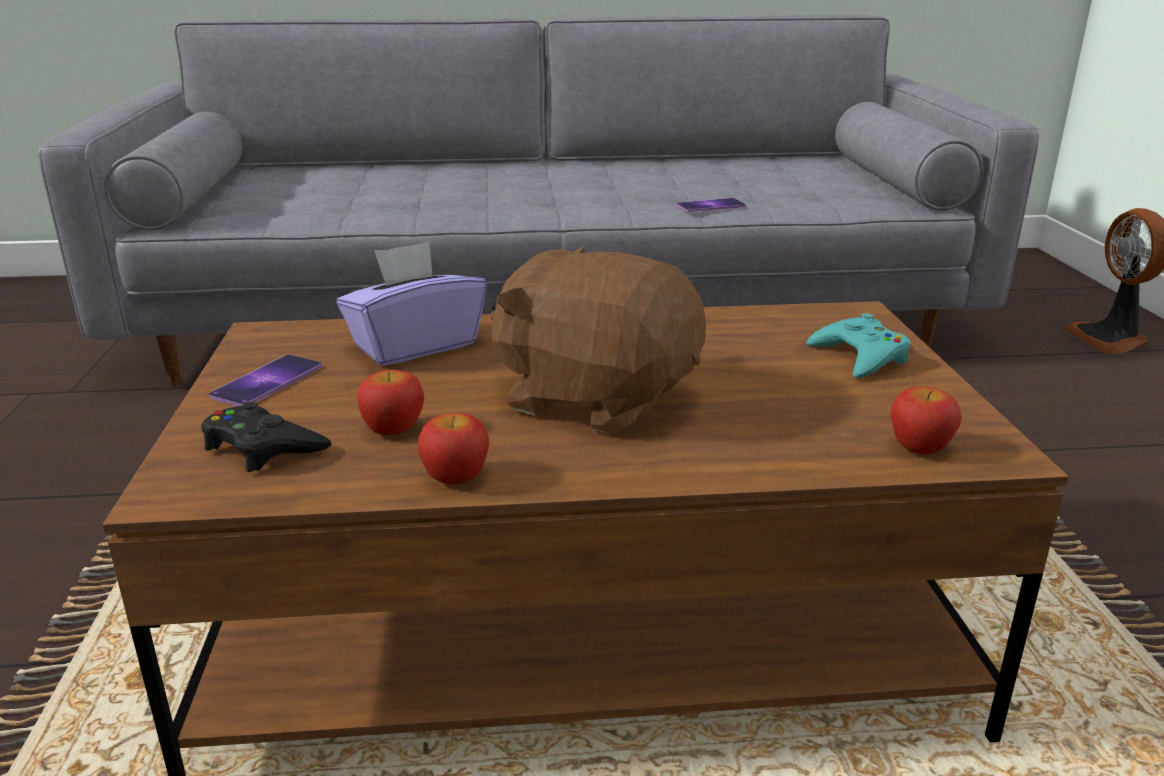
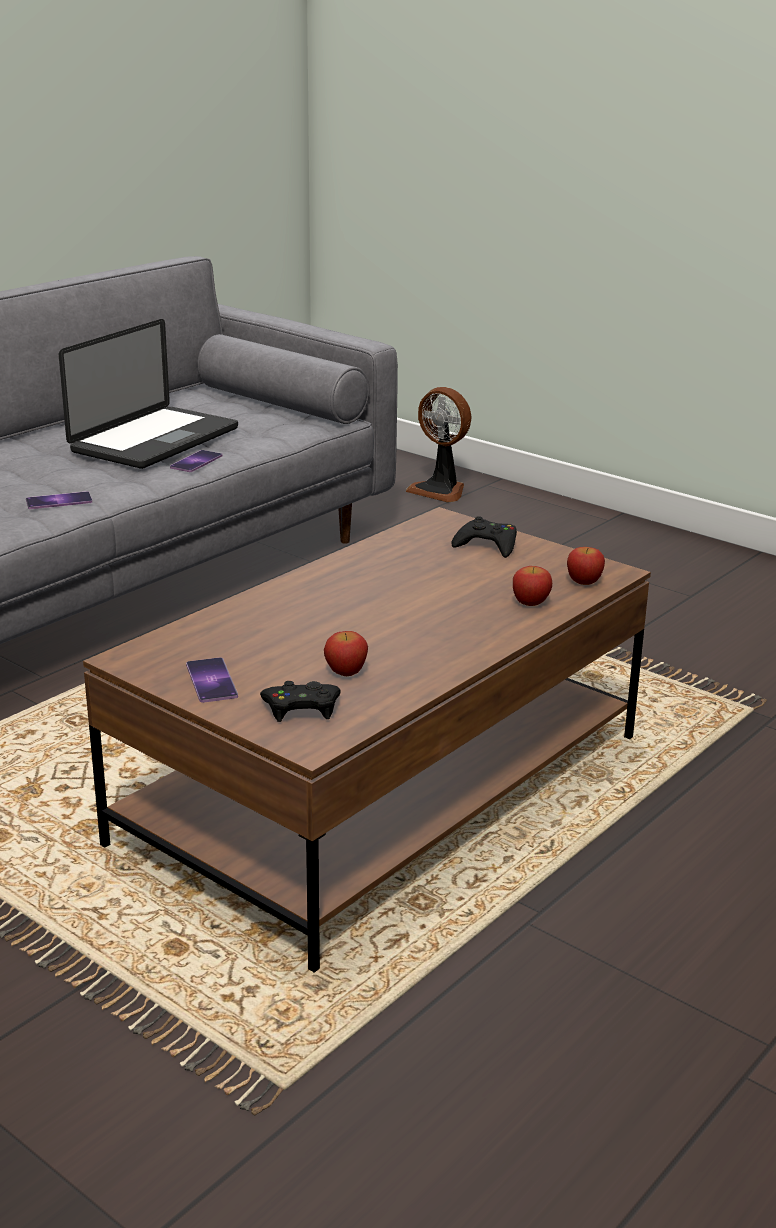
camera: 45 degrees left, 0 degrees up
purple tissue box [337,241,487,366] -> none
apple [418,413,489,485] -> apple moved to [513,566,552,606]
brown plush toy [491,246,706,435] -> none
turquoise game controller [806,313,911,378] -> black game controller [451,516,517,558]
none -> phone [26,491,92,509]
none -> laptop [59,319,238,469]

